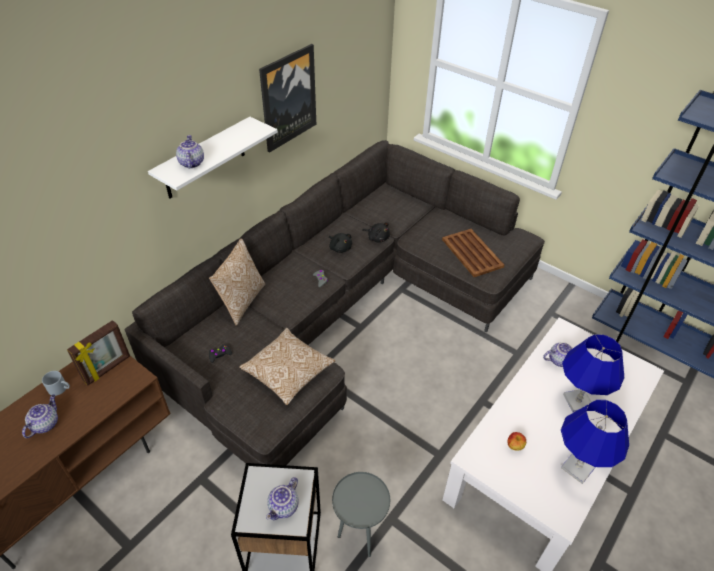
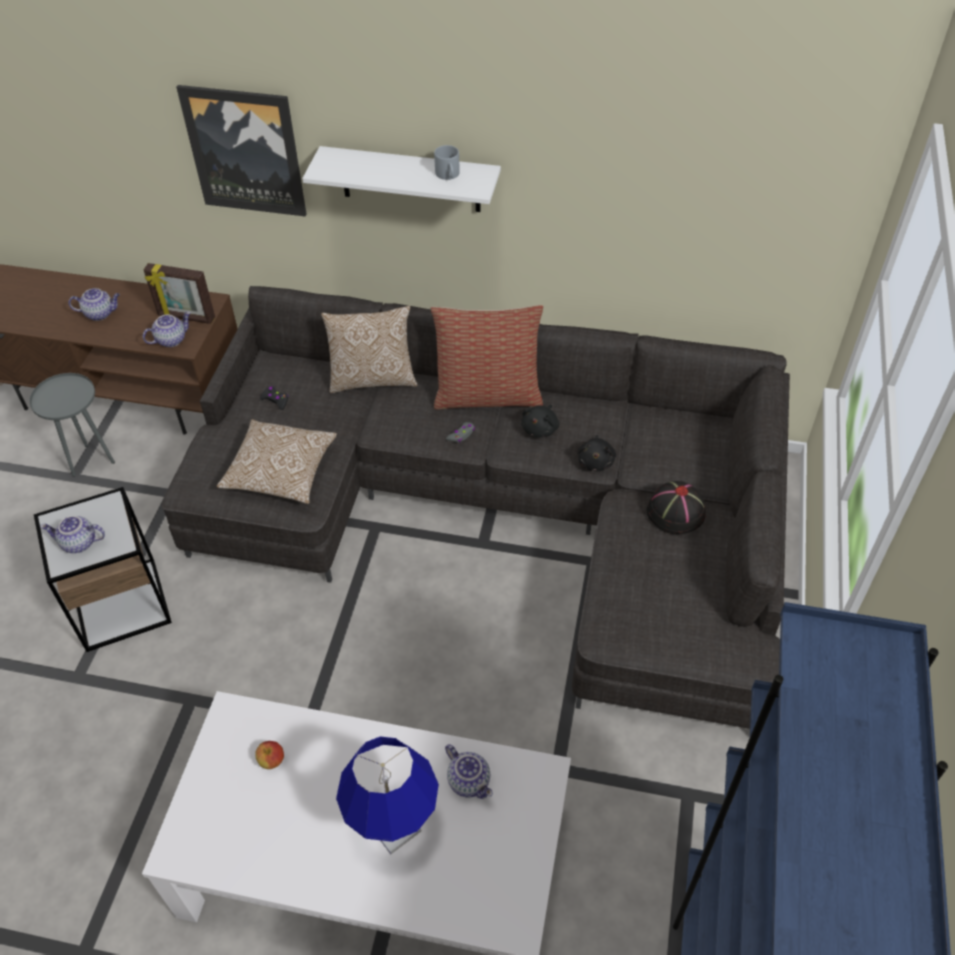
camera: 65 degrees right, 5 degrees up
grey mug [42,371,70,396] -> grey mug moved to [434,145,460,180]
teapot [176,135,204,169] -> teapot moved to [143,312,191,347]
picture [259,44,316,152] -> picture moved to [176,85,306,216]
grey side table [332,472,390,557] -> grey side table moved to [29,373,115,477]
brown tray [442,229,505,277] -> none
blue table lamp [561,400,629,484] -> none
none -> pillow [431,305,543,410]
none -> black hat [647,481,706,534]

